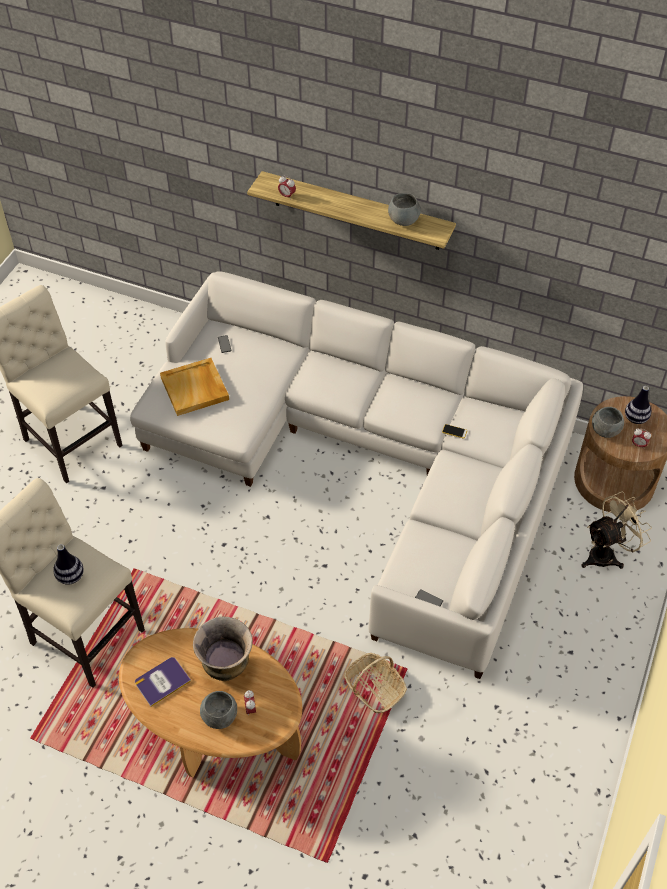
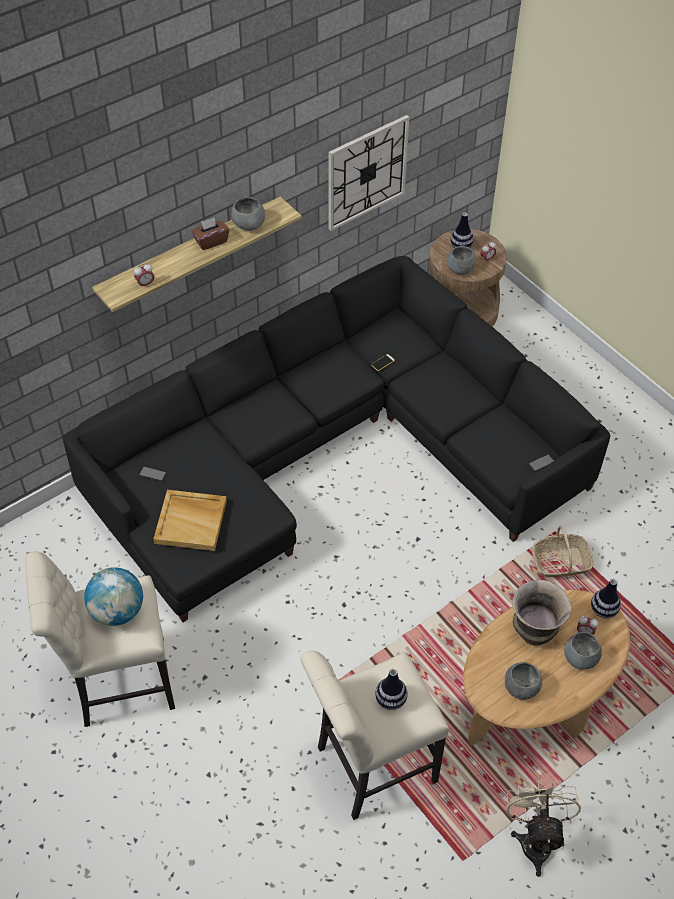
camera: 60 degrees left, 0 degrees up
white sofa [130,271,583,679] -> black sofa [62,256,610,622]
book [135,657,191,707] -> grey bowl [505,662,542,700]
beige fan [582,491,652,569] -> beige fan moved to [507,779,581,877]
none -> globe [84,567,143,626]
none -> brown tissue box [191,218,229,250]
none -> wall clock [328,115,410,231]
none -> vase [591,579,621,618]

